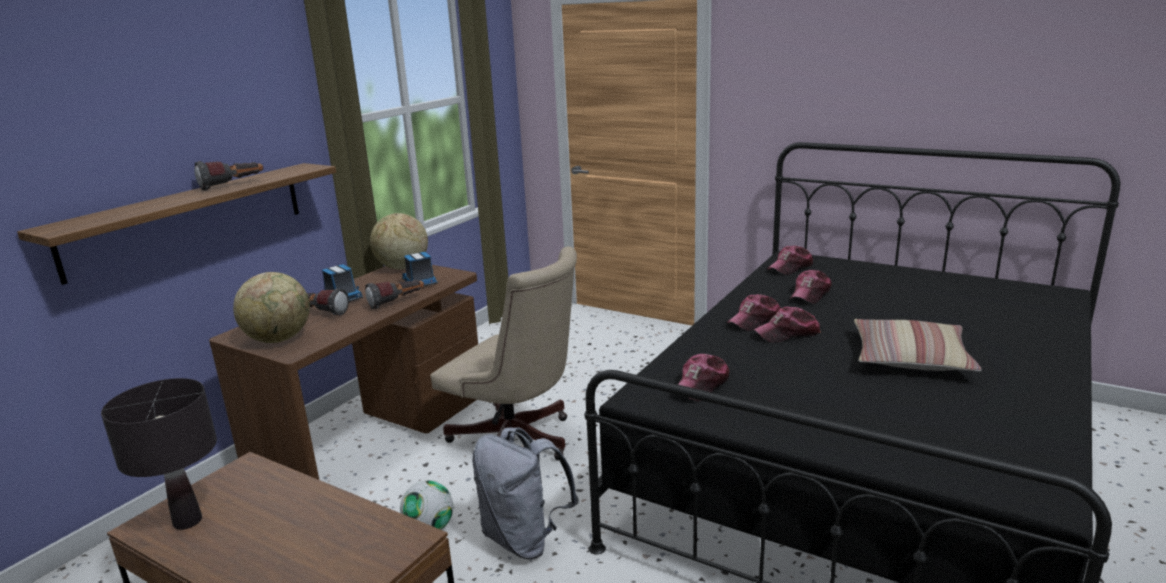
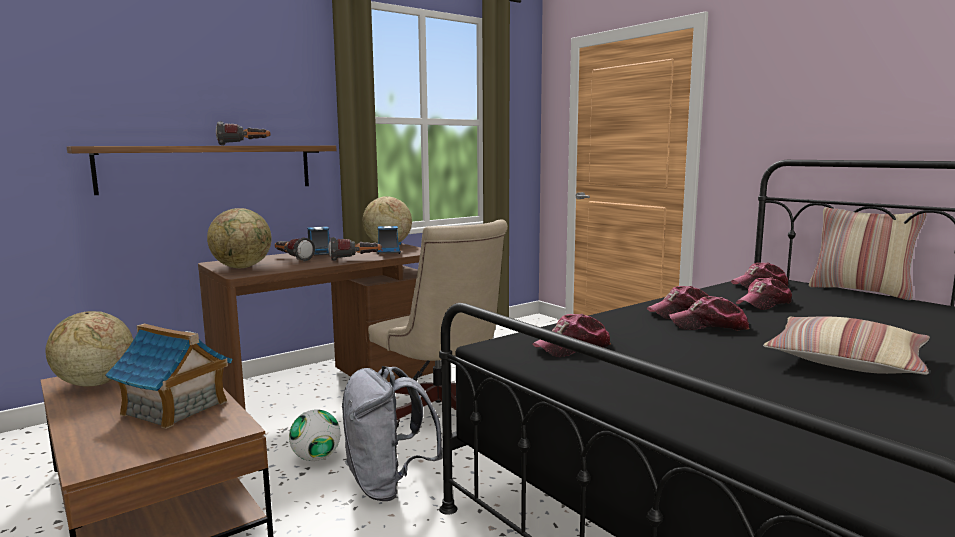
camera: 20 degrees right, 10 degrees down
black table lamp [101,378,217,530] -> globe [46,311,133,386]
none -> toy house [105,324,232,429]
none -> pillow [809,207,926,300]

